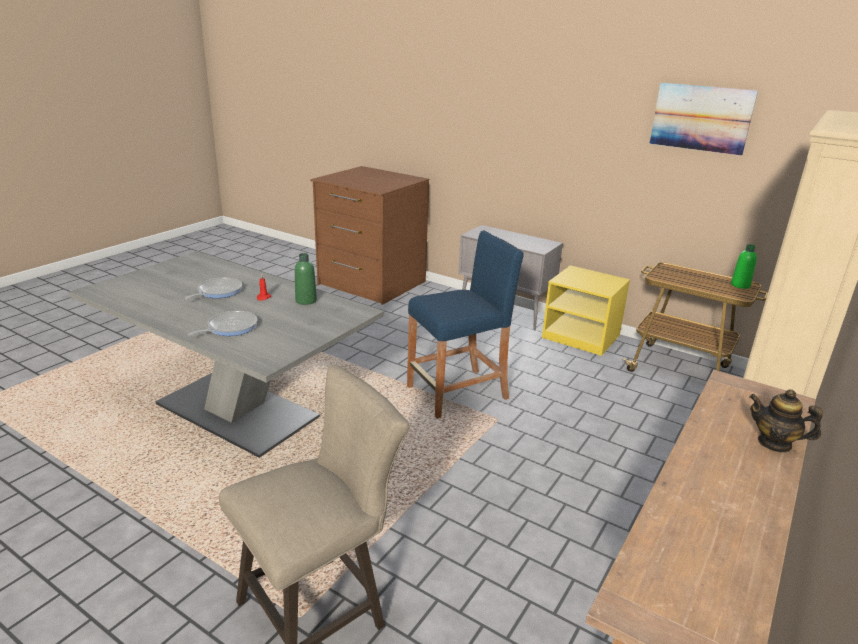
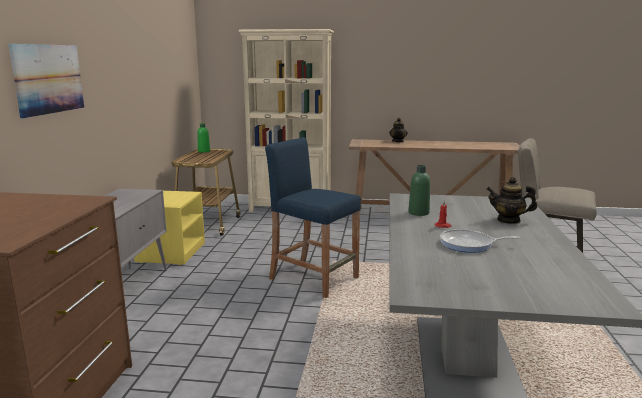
camera: 115 degrees left, 10 degrees down
frying pan [187,311,258,336] -> teapot [487,177,537,224]
picture [649,83,758,156] -> picture moved to [9,44,84,119]

